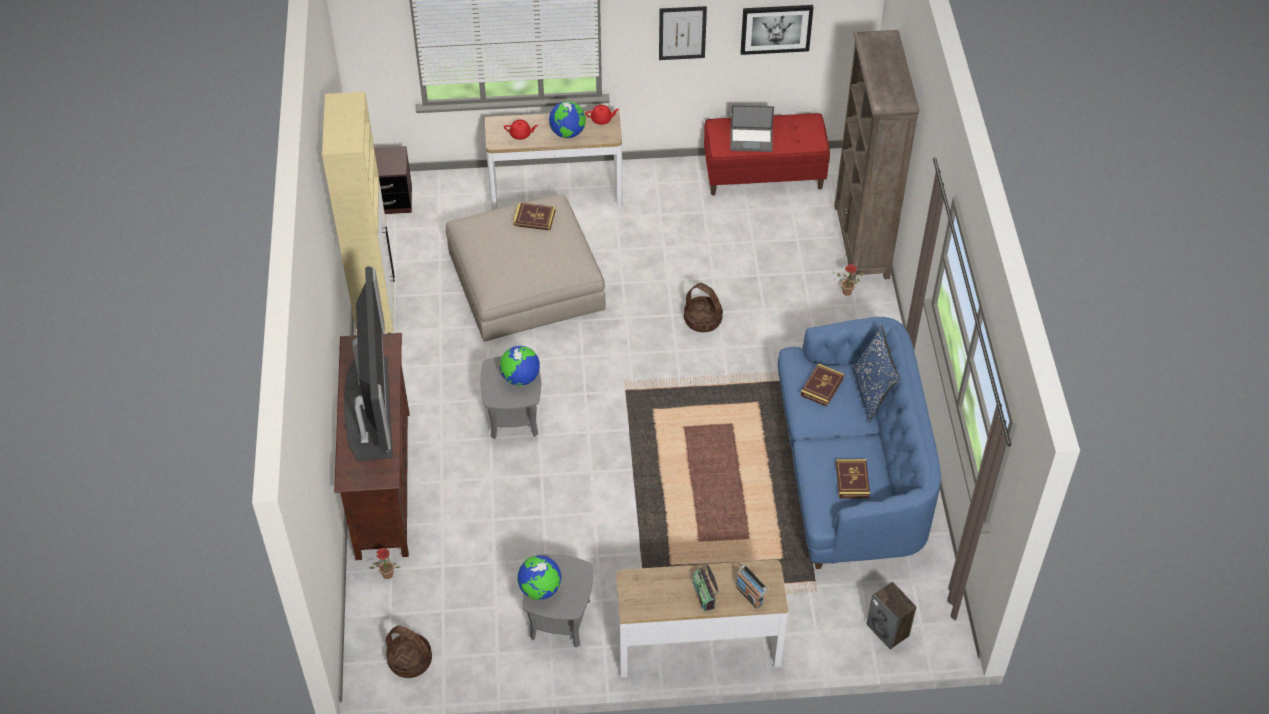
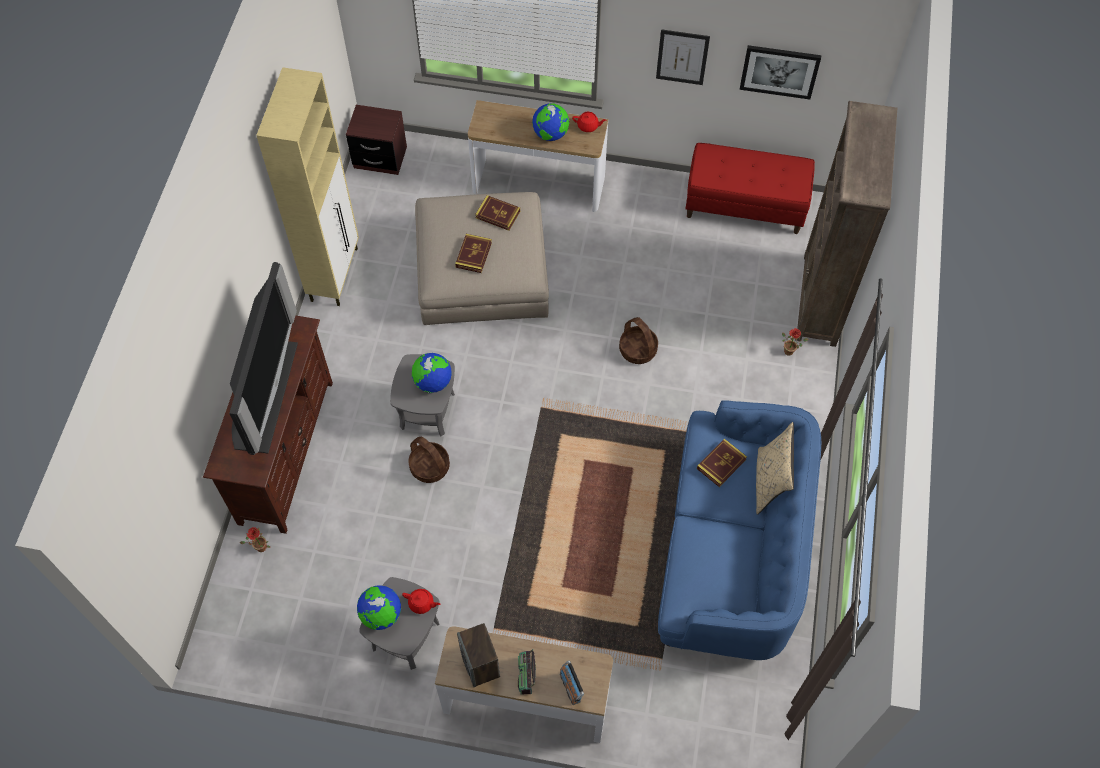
camera: 15 degrees right, 10 degrees up
basket [386,625,432,678] -> basket moved to [408,437,450,483]
red teapot [504,119,538,140] -> red teapot moved to [402,589,441,614]
laptop [730,105,774,152] -> none
book [836,459,870,499] -> book moved to [455,234,492,273]
blue pillow [852,325,900,422] -> beige pillow [756,422,794,515]
speaker [867,582,917,650] -> speaker moved to [457,623,500,687]

